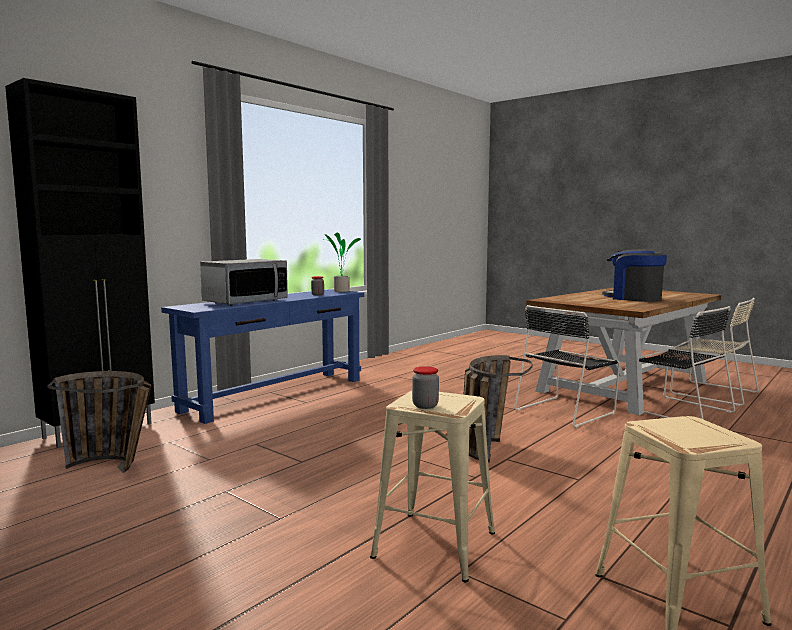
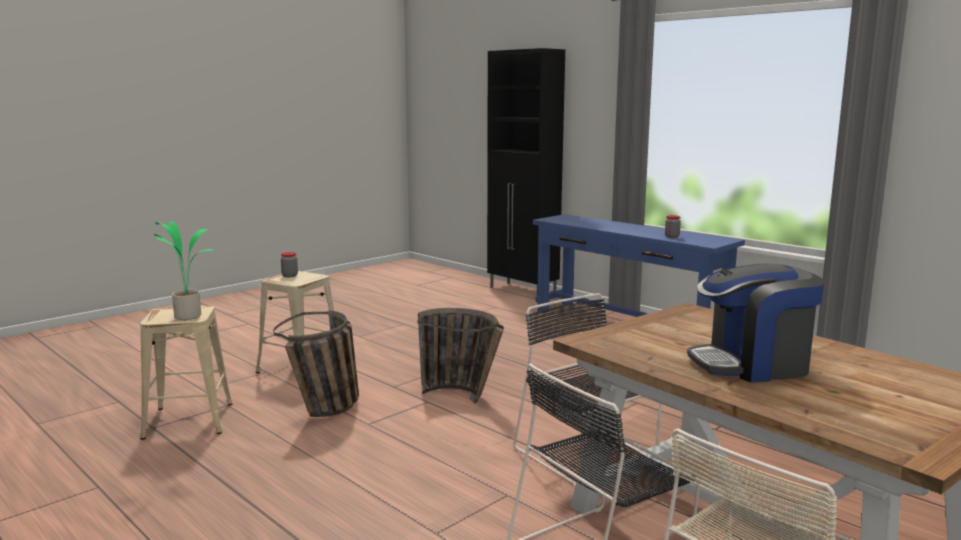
camera: 95 degrees right, 5 degrees up
basket [47,371,151,473] -> basket moved to [273,310,359,417]
microwave [200,259,288,306] -> none
potted plant [323,233,361,292] -> potted plant moved to [154,221,214,320]
coffee machine [602,249,667,302] -> coffee machine turned 150 degrees counterclockwise [687,264,824,382]

